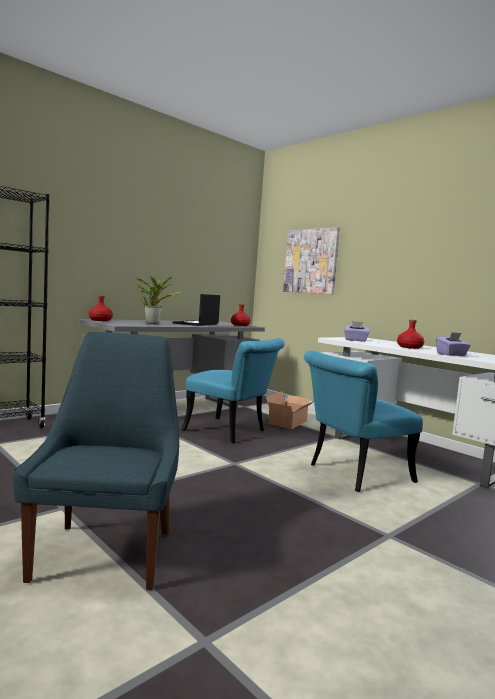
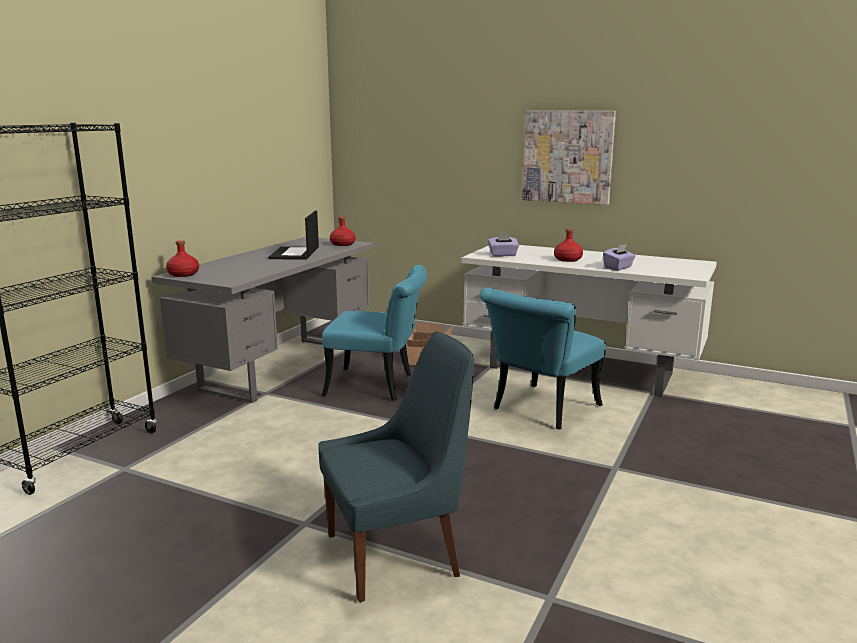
camera: 20 degrees left, 10 degrees up
blue chair [12,332,179,590] -> blue chair turned 90 degrees clockwise [318,332,474,602]
potted plant [133,275,181,324] -> none
picture [283,227,340,294] -> picture moved to [522,111,616,205]

